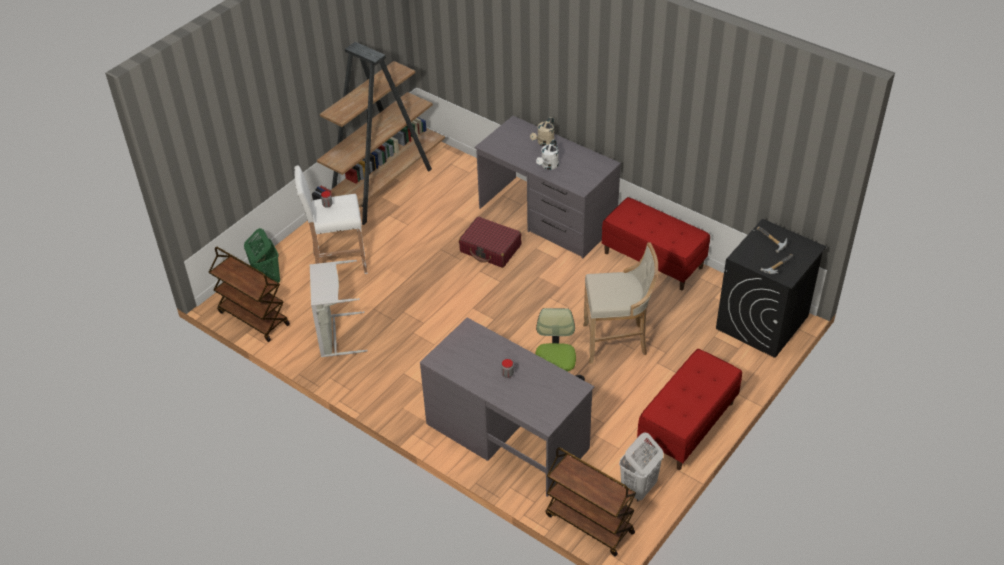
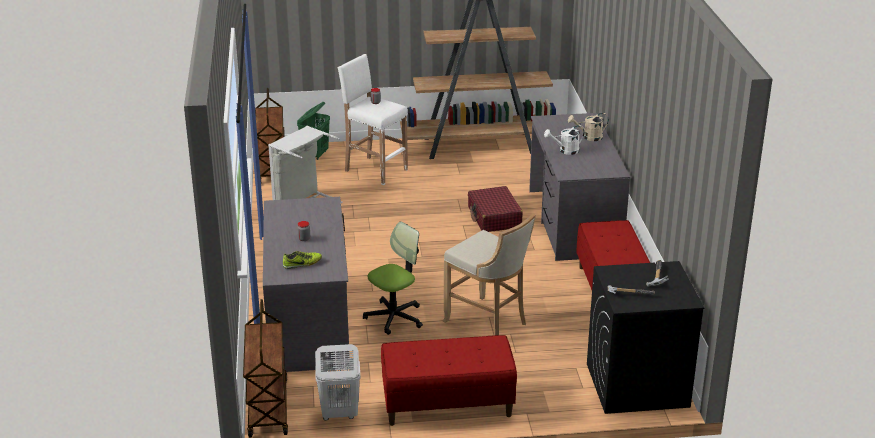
camera: 45 degrees right, 15 degrees down
none -> shoe [283,251,322,269]

